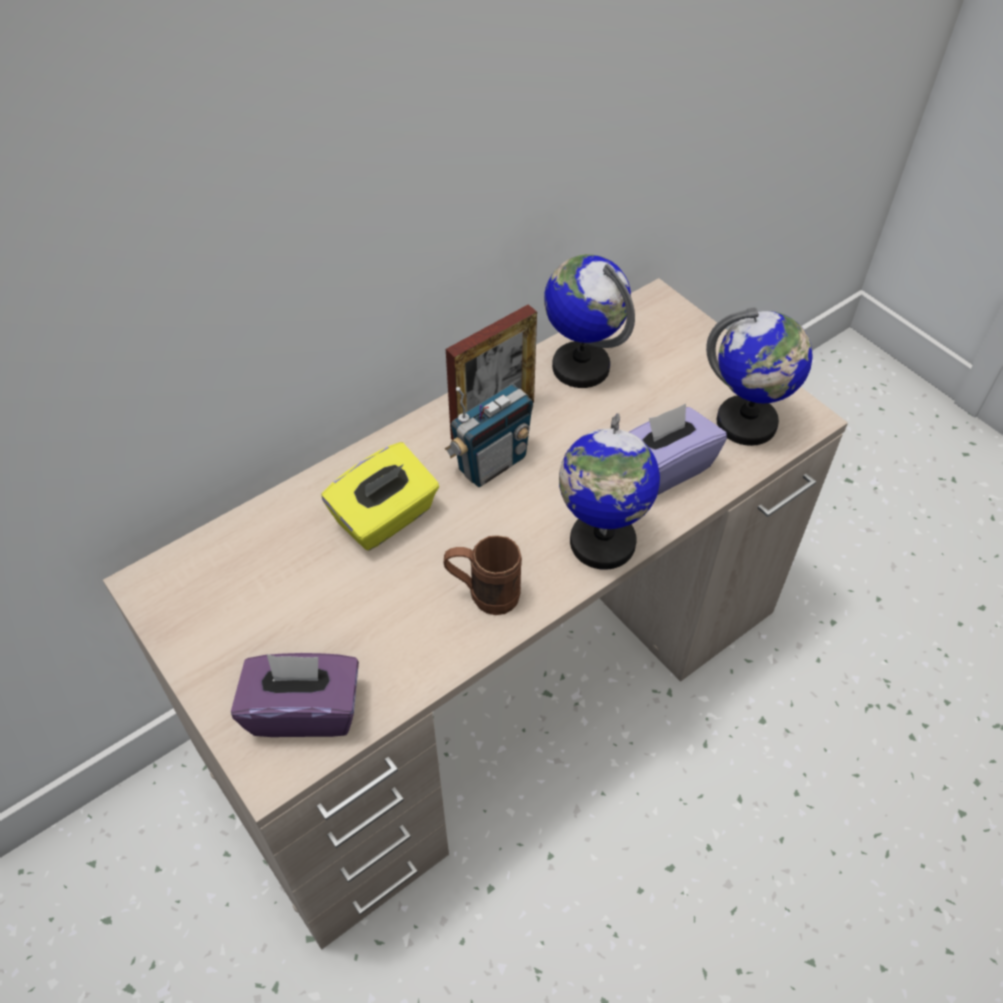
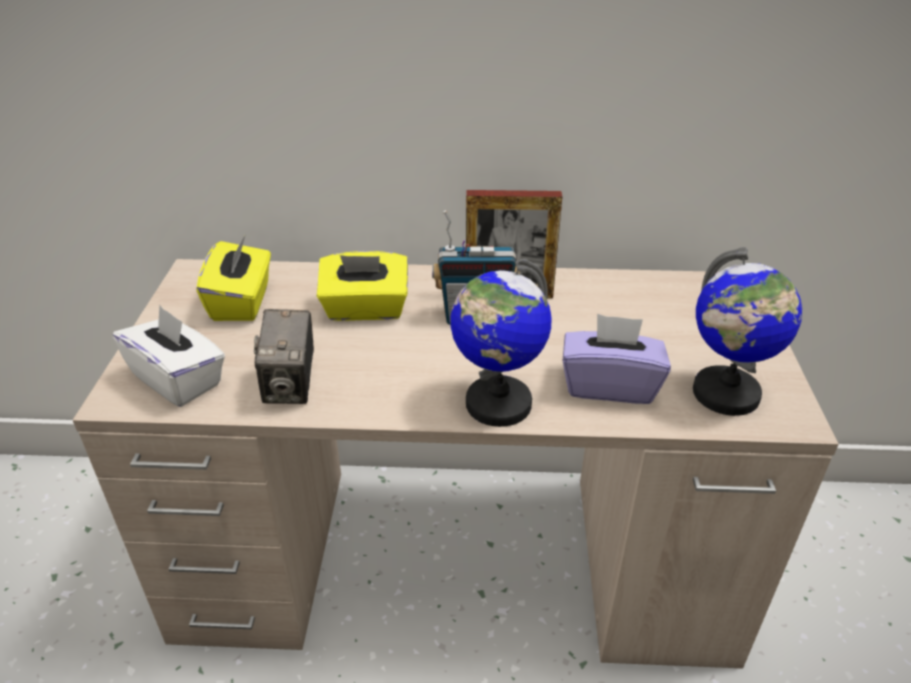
camera: 40 degrees right, 15 degrees down
purple tissue box [231,653,359,737] -> white tissue box [113,305,225,407]
brown mug [444,535,522,615] -> none
globe [544,254,635,388] -> none
none -> yellow tissue box [196,236,271,321]
none -> camera [254,309,314,404]

